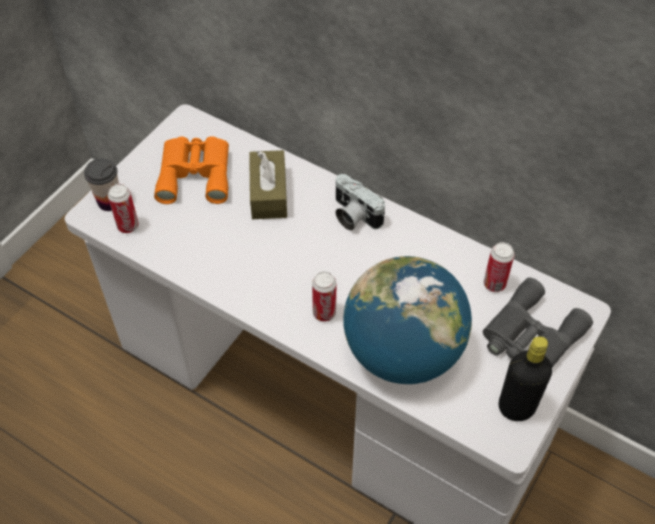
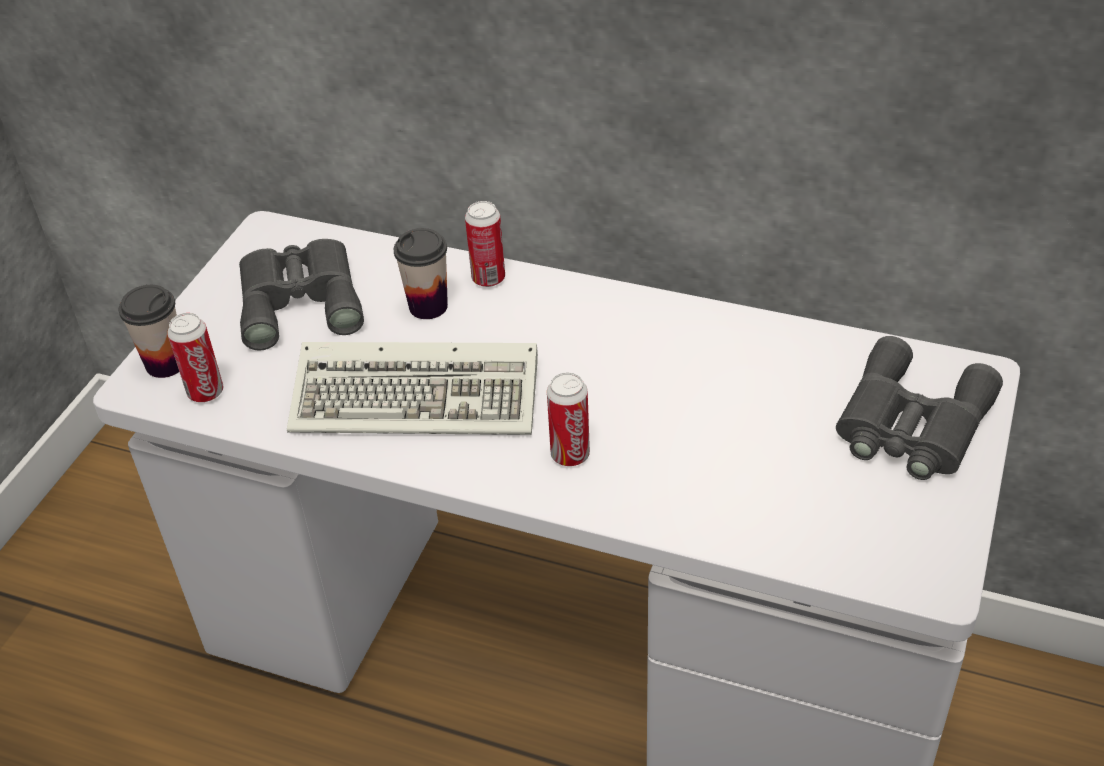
camera: 10 degrees left, 10 degrees down
orange binoculars [154,136,229,204] -> grey binoculars [239,239,364,351]
brown tissue box [249,150,287,219] -> cup [394,228,448,319]
camera [335,174,385,231] -> none
globe [343,256,472,384] -> none
can [484,242,515,292] -> can moved to [465,201,505,287]
black bottle [499,336,552,421] -> none
none -> keyboard [287,342,538,435]

